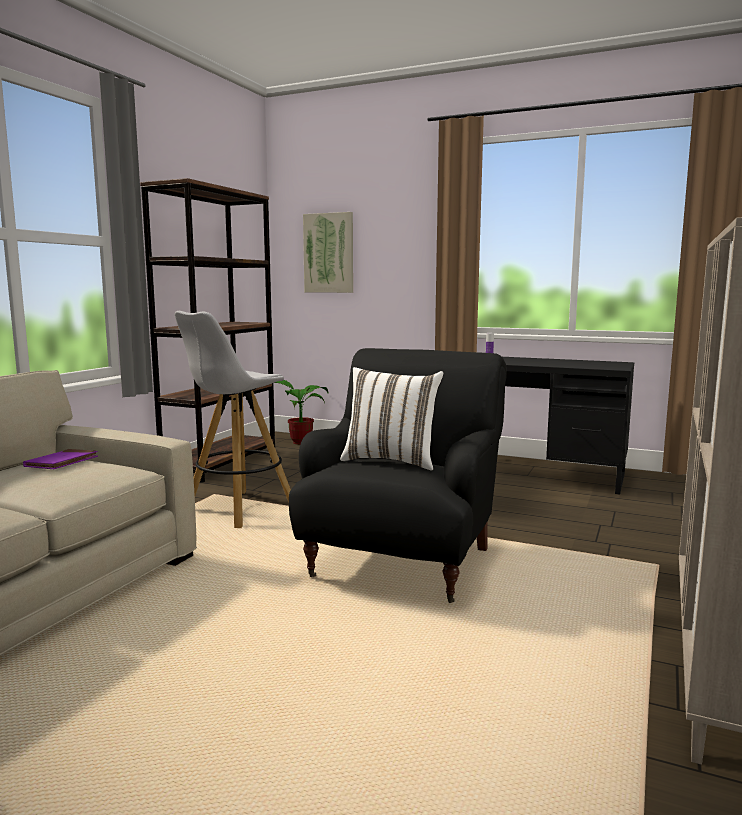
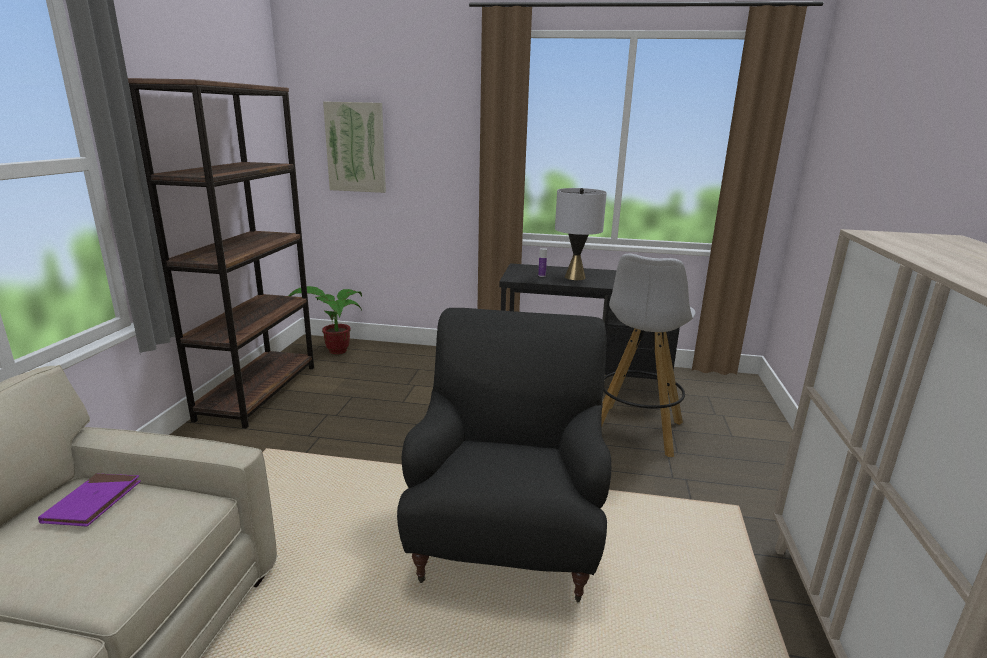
camera: 15 degrees left, 10 degrees up
white stool [174,311,291,528] -> white stool moved to [602,253,696,457]
white pillow [340,367,444,471] -> none
none -> grey table lamp [555,188,607,280]

